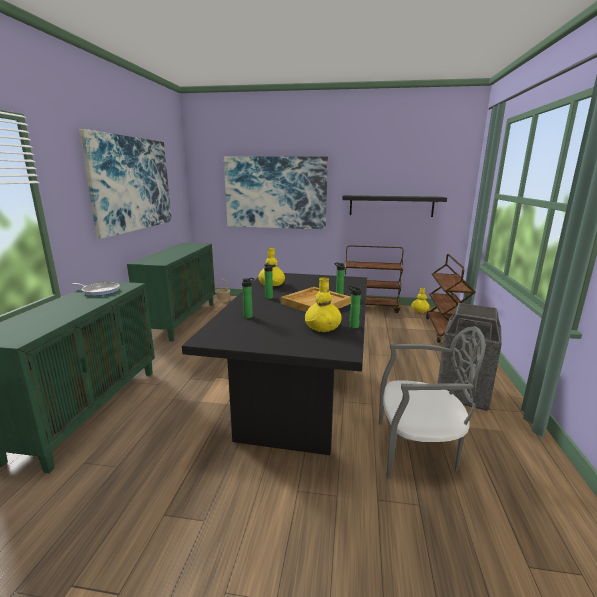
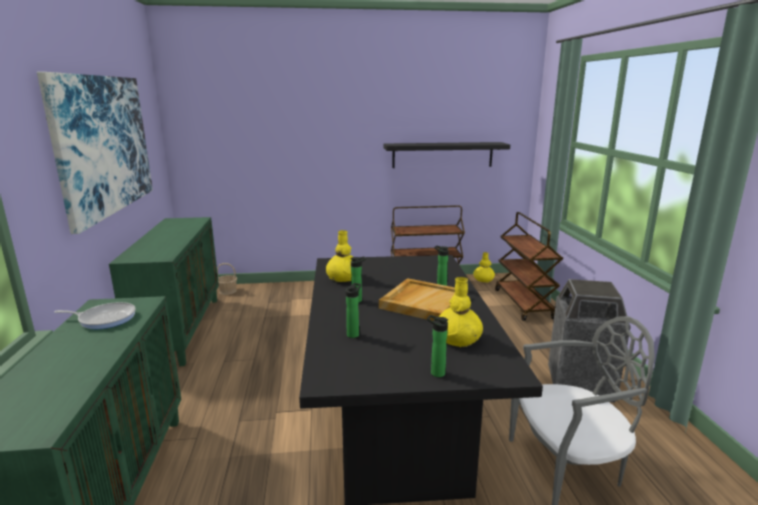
camera: 15 degrees left, 0 degrees up
picture [224,156,328,229] -> none
bottle [347,285,361,328] -> bottle moved to [427,315,448,377]

